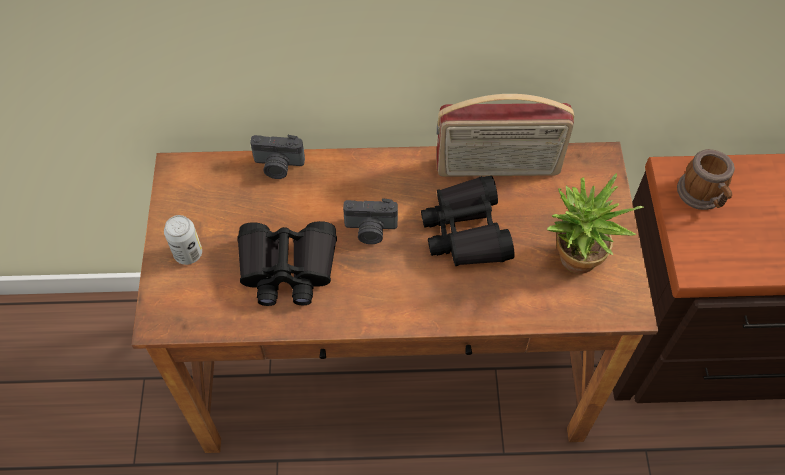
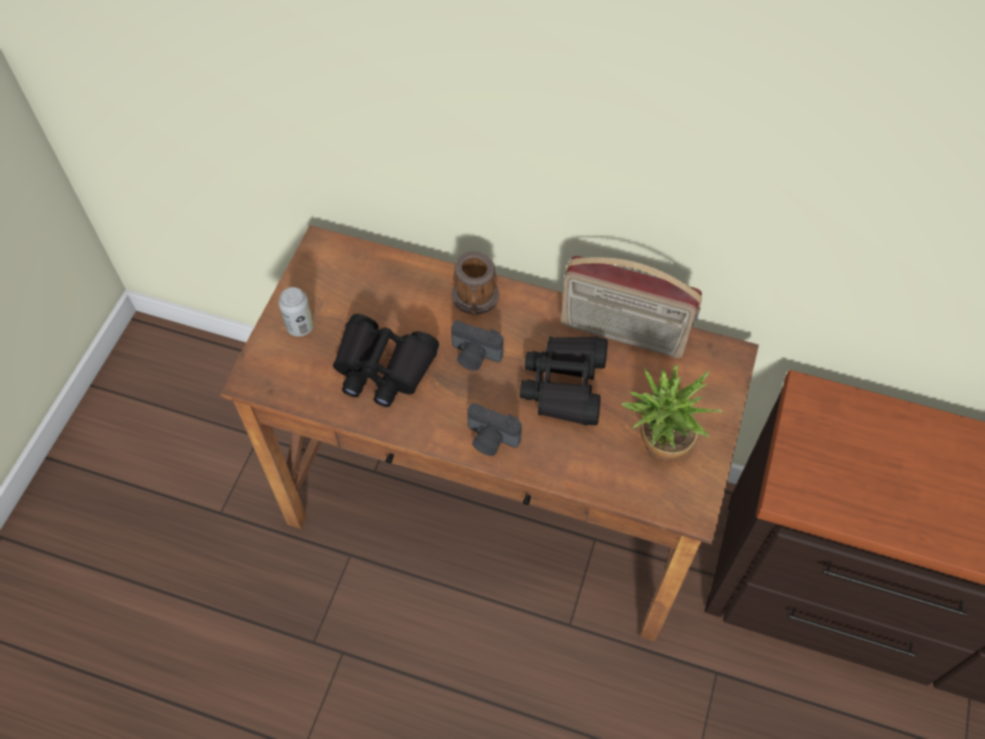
camera: 20 degrees right, 0 degrees up
camera [250,135,305,179] -> camera moved to [467,403,522,456]
mug [677,149,735,210] -> mug moved to [452,252,499,315]

